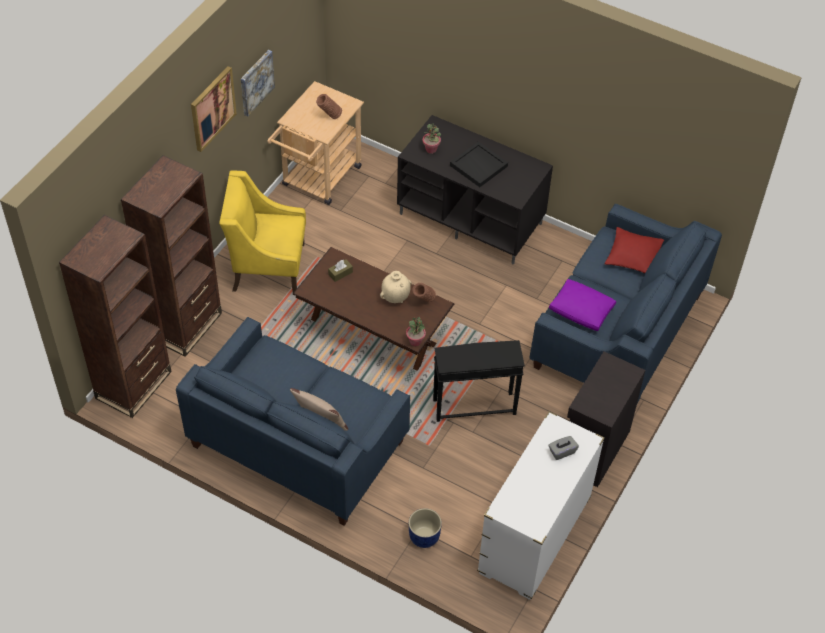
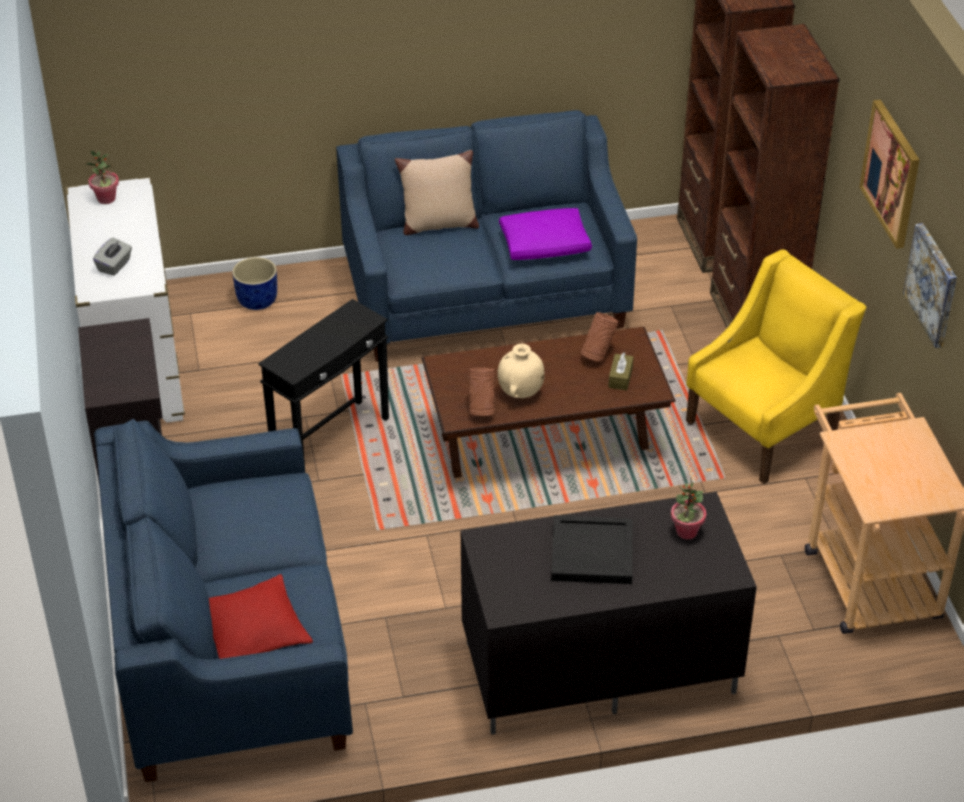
camera: 140 degrees right, 10 degrees down
brown vase [316,94,342,119] -> brown vase moved to [581,312,618,362]
potted plant [406,317,426,346] -> potted plant moved to [86,150,119,204]
purple pillow [549,279,616,331] -> purple pillow moved to [499,208,592,260]

